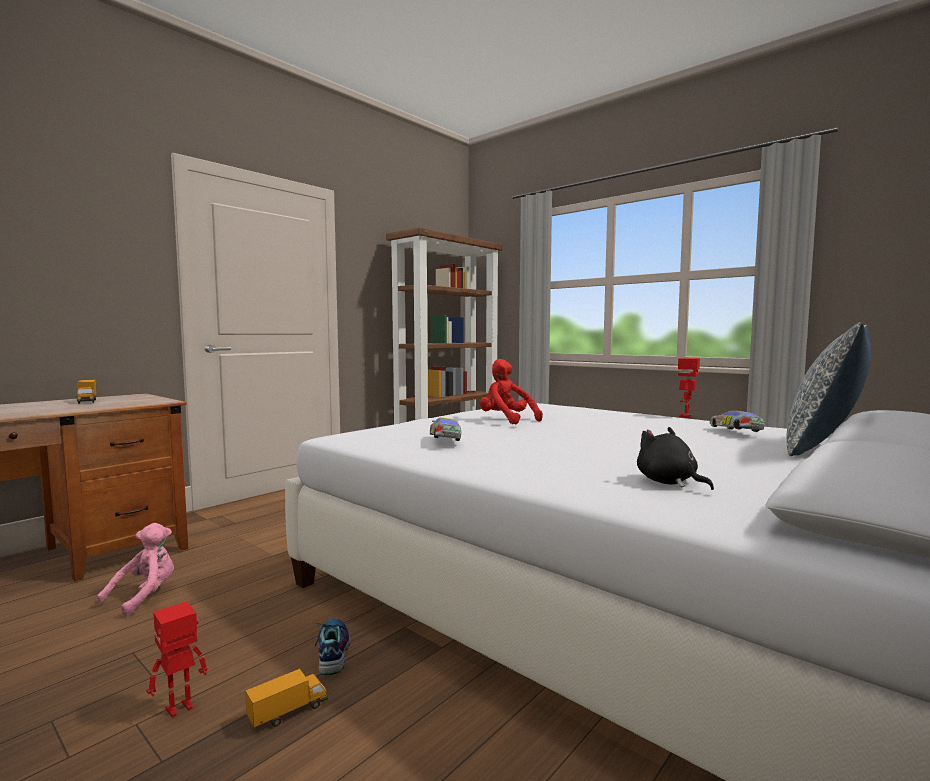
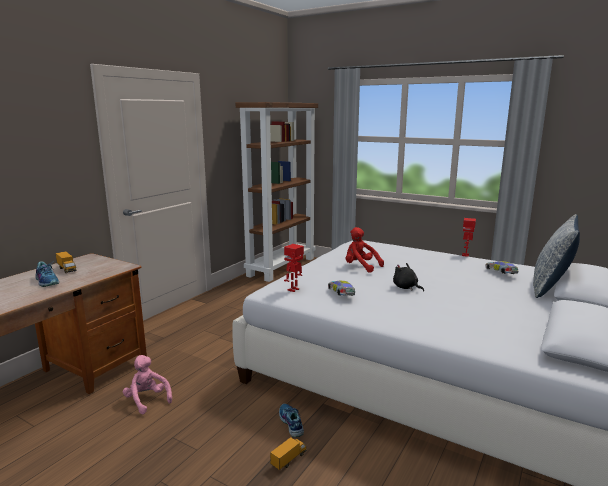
camera: 10 degrees left, 10 degrees up
pink plush toy [96,523,174,617] -> pink plush toy turned 60 degrees counterclockwise [123,355,172,414]
toy robot [147,601,207,718] -> toy robot moved to [284,244,304,292]
black plush toy [637,427,714,490] -> black plush toy moved to [393,263,424,292]
none -> shoe [35,261,59,287]

